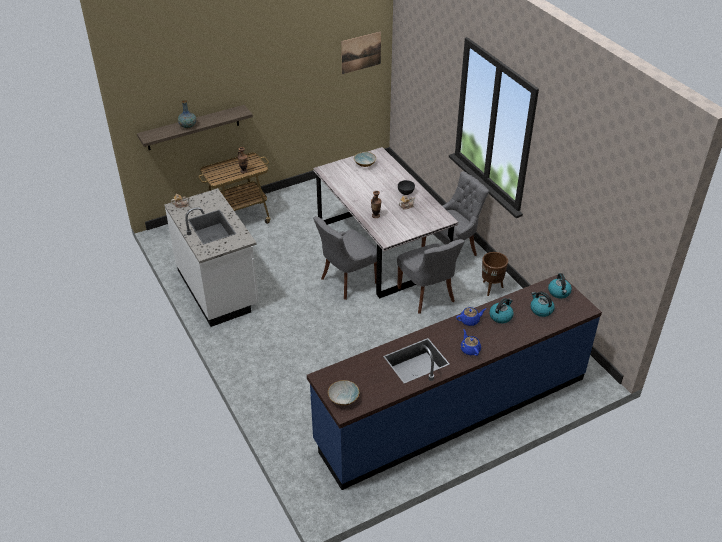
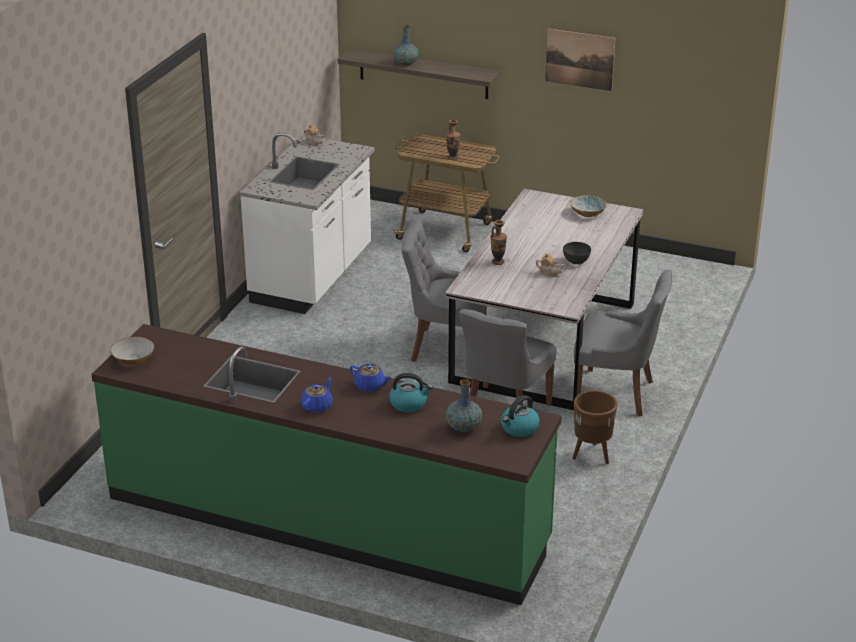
camera: 50 degrees right, 10 degrees down
blue counter [307,275,602,490] -> green counter [91,324,561,605]
picture [341,31,381,74] -> picture moved to [545,29,615,91]
kettle [531,291,555,317] -> vase [446,379,482,432]

